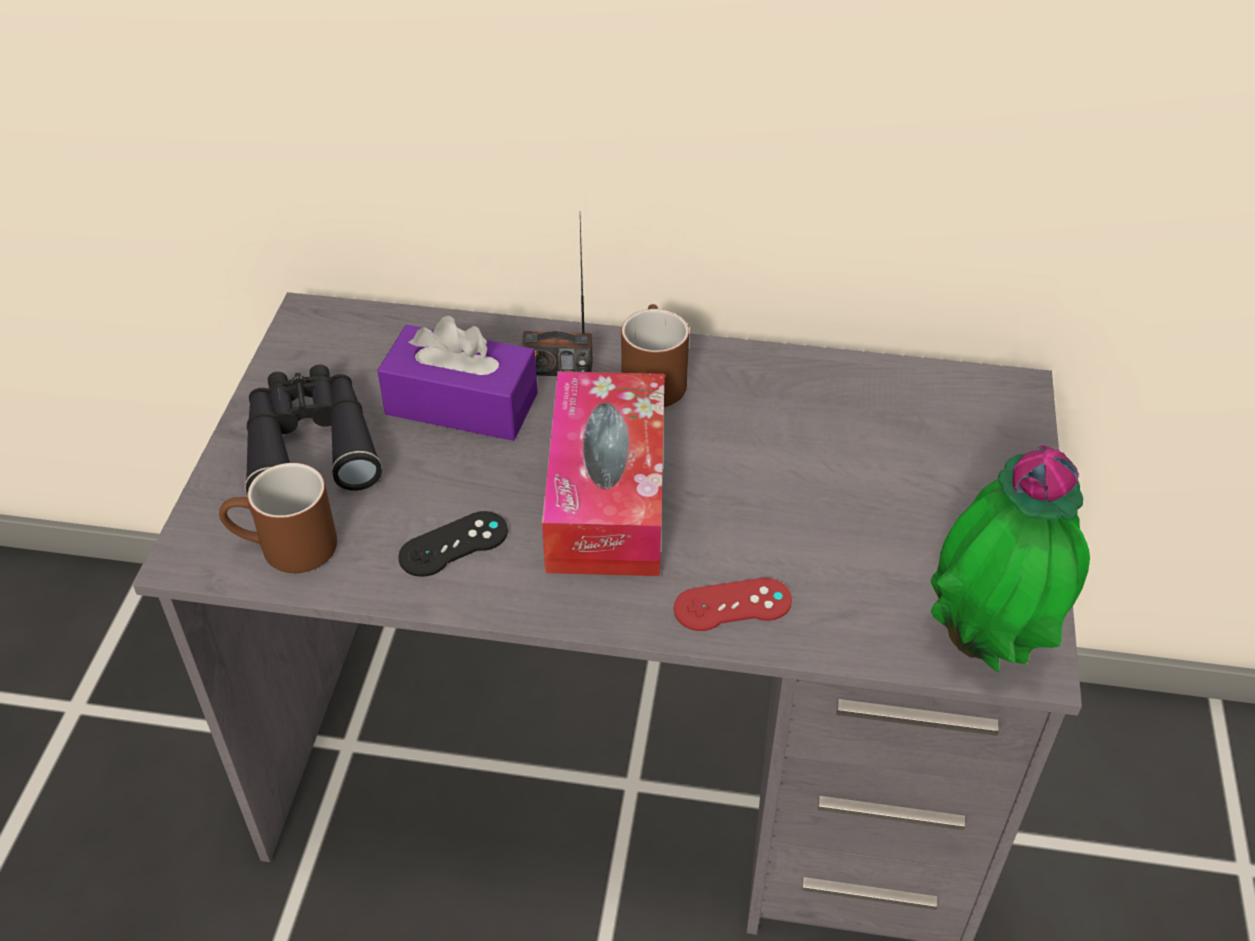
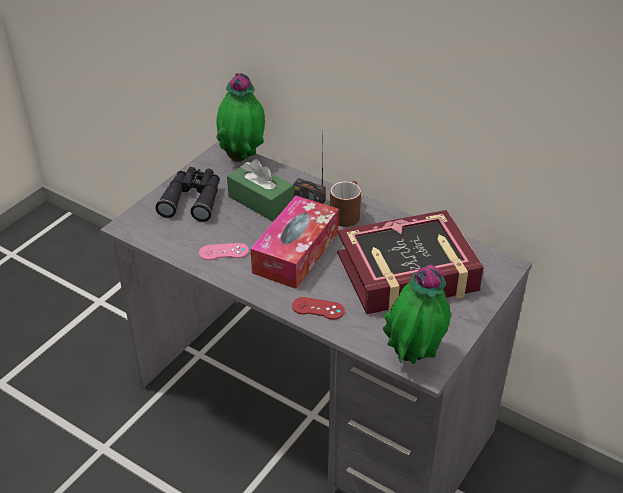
camera: 25 degrees right, 5 degrees down
brown mug [219,463,337,573] -> none
purple tissue box [377,316,538,441] -> green tissue box [227,159,294,221]
black game controller [398,511,508,577] -> pink game controller [199,243,249,260]
none -> potted plant [217,73,265,162]
none -> book [337,210,484,314]

